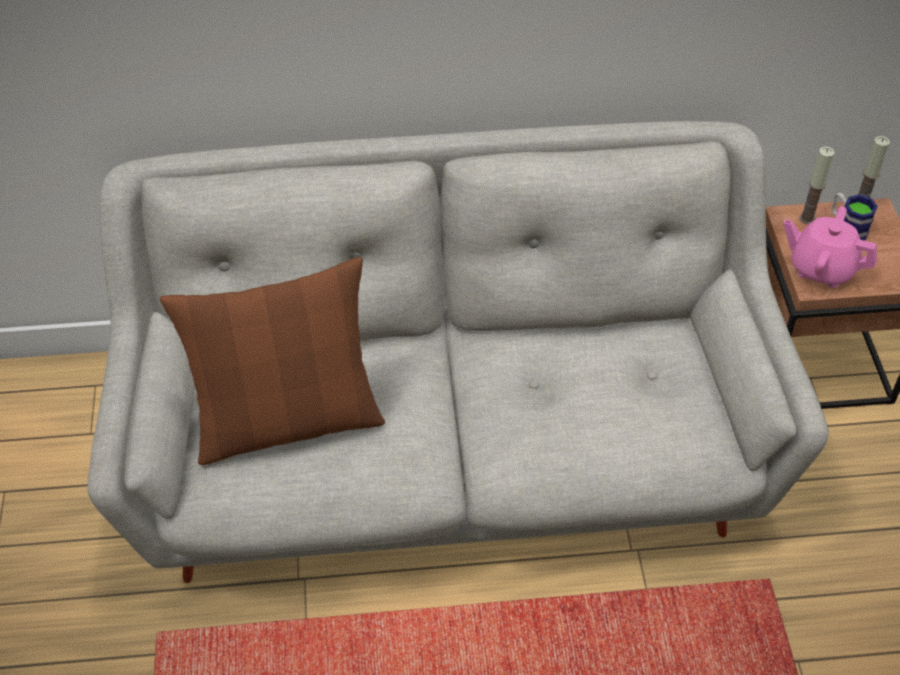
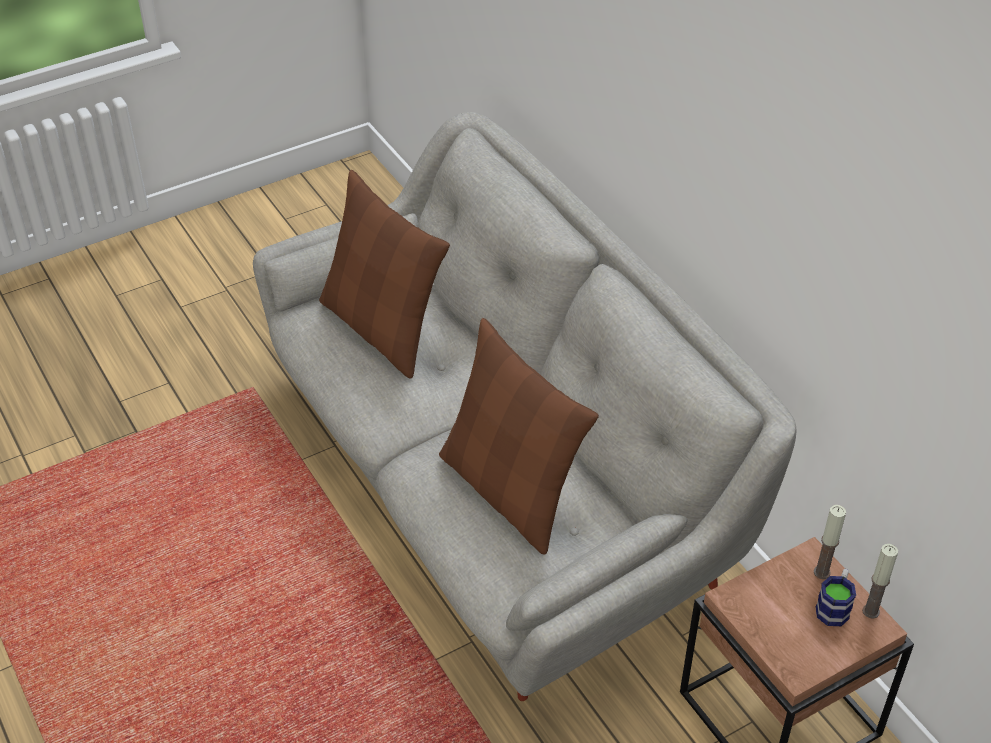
camera: 65 degrees right, 5 degrees down
pink teapot [783,206,877,288] -> none
none -> brown pillow [439,318,599,555]

